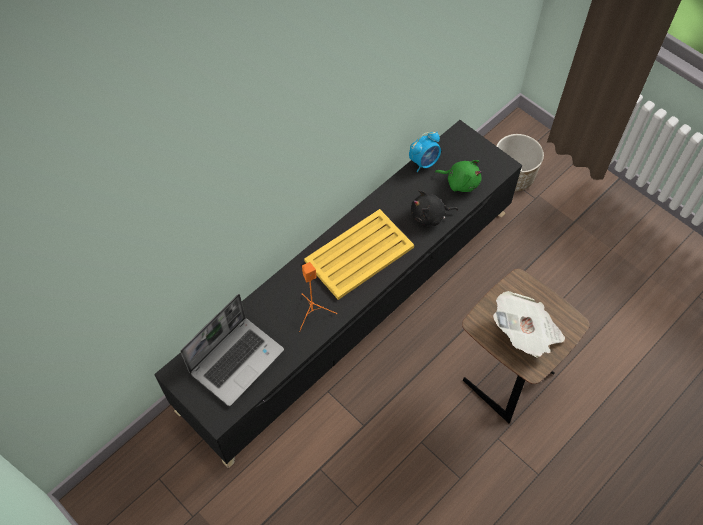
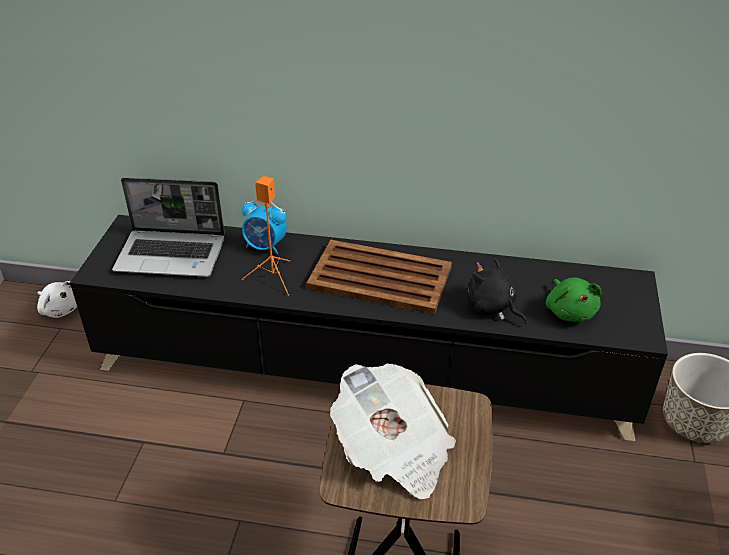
camera: 55 degrees right, 20 degrees down
yellow tray [304,209,414,300] -> brown tray [306,240,452,314]
alarm clock [409,131,441,172] -> alarm clock moved to [242,199,287,254]
none -> white plush toy [37,281,77,318]

